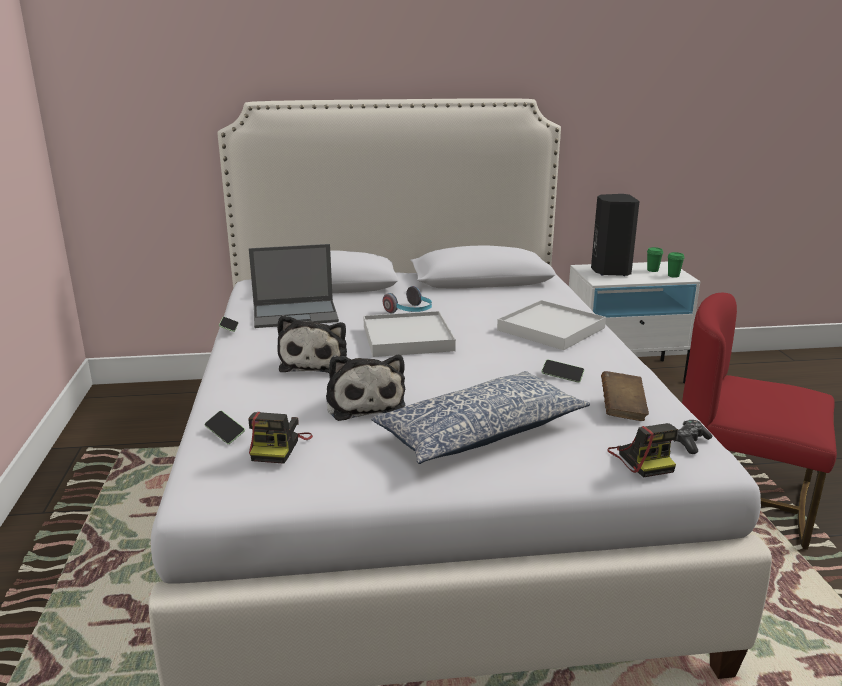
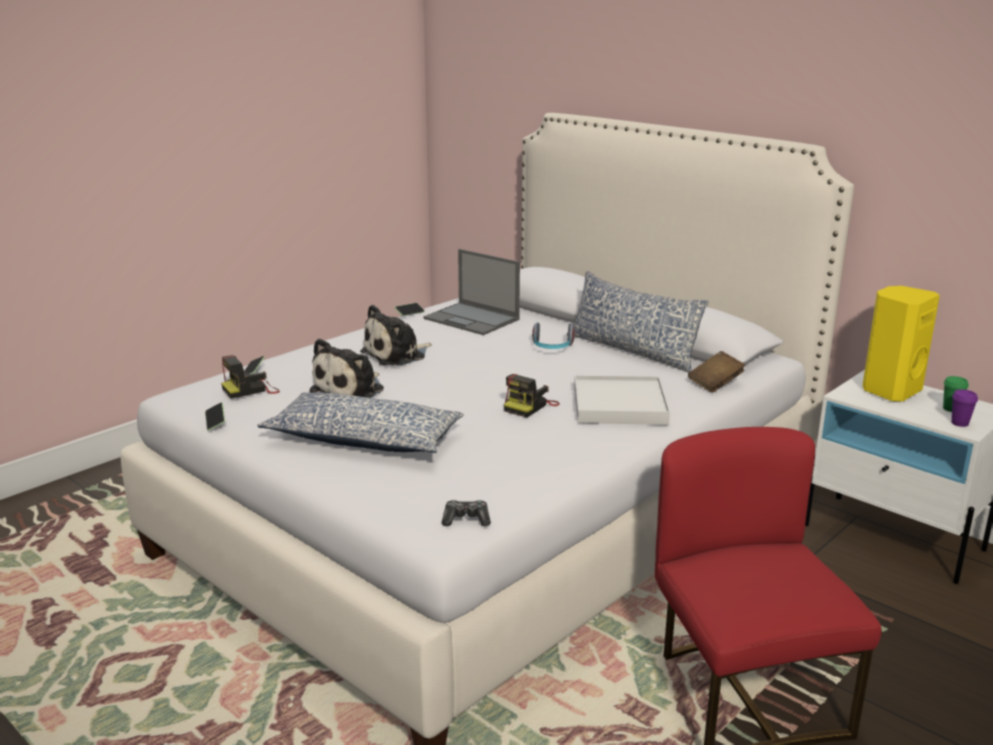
camera: 50 degrees right, 0 degrees up
white tray [363,311,456,357] -> none
phone [541,359,584,383] -> phone moved to [205,402,225,431]
black speaker [591,194,640,276] -> yellow speaker [863,286,940,402]
brown book [601,371,649,421] -> brown book moved to [688,351,745,393]
camera [607,423,678,478] -> camera moved to [504,374,560,418]
green cup [668,252,685,278] -> purple cup [951,389,978,427]
none -> pillow [567,271,709,372]

